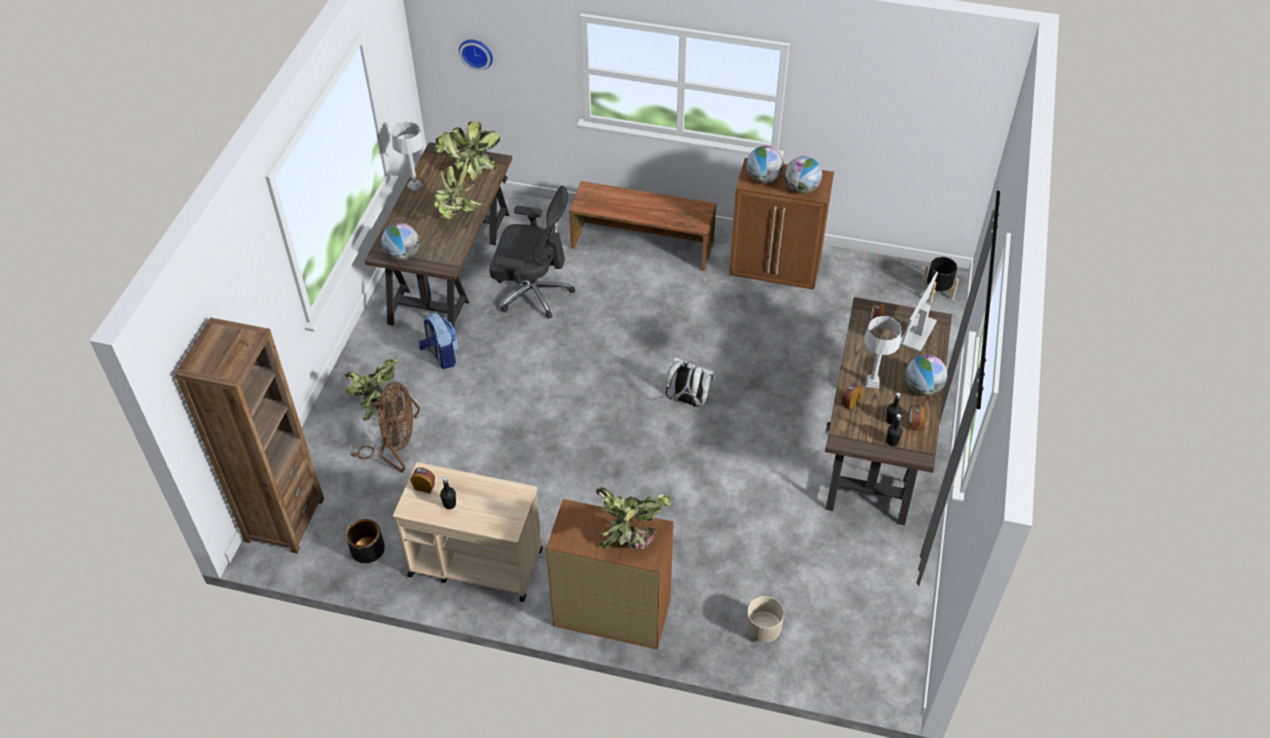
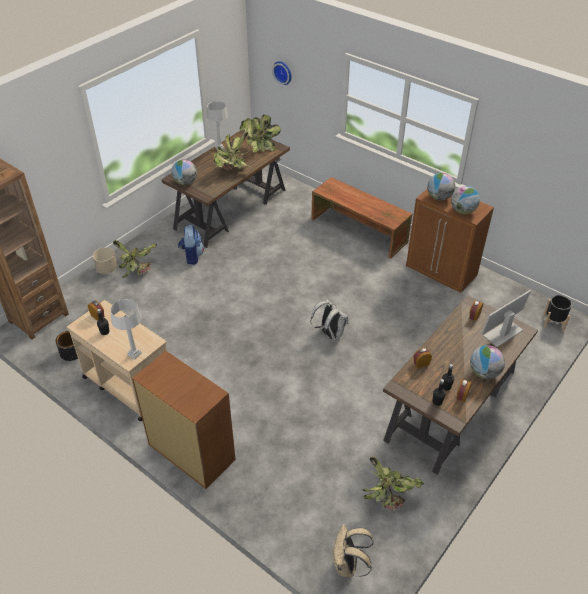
camera: 25 degrees right, 5 degrees down
brown fan [351,382,420,473] -> none
office chair [489,186,575,319] -> none
potted plant [596,486,673,549] -> potted plant moved to [362,456,424,511]
beige planter [746,596,784,643] -> beige planter moved to [93,247,117,274]
grey table lamp [864,316,901,389] -> grey table lamp moved to [110,299,142,359]
none -> beige backpack [332,524,374,577]

